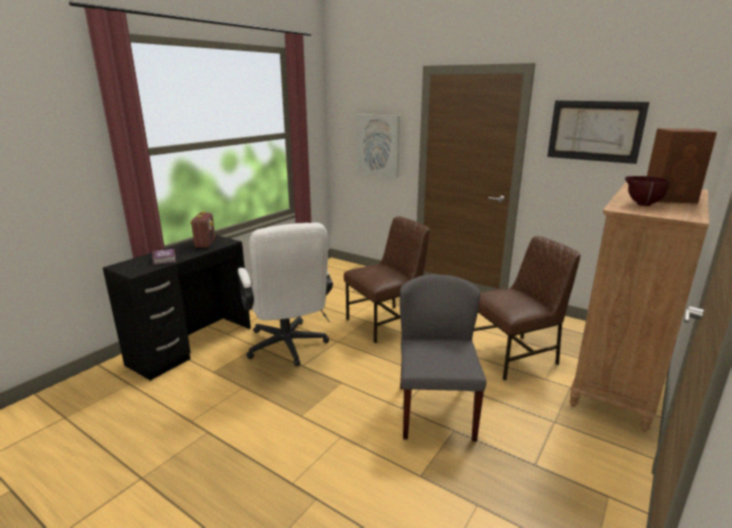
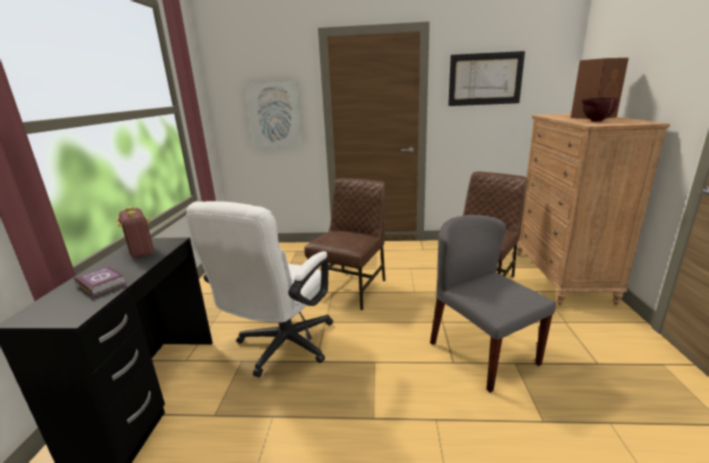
camera: 30 degrees left, 0 degrees up
white office chair [238,223,333,366] -> white office chair turned 75 degrees clockwise [186,201,333,377]

